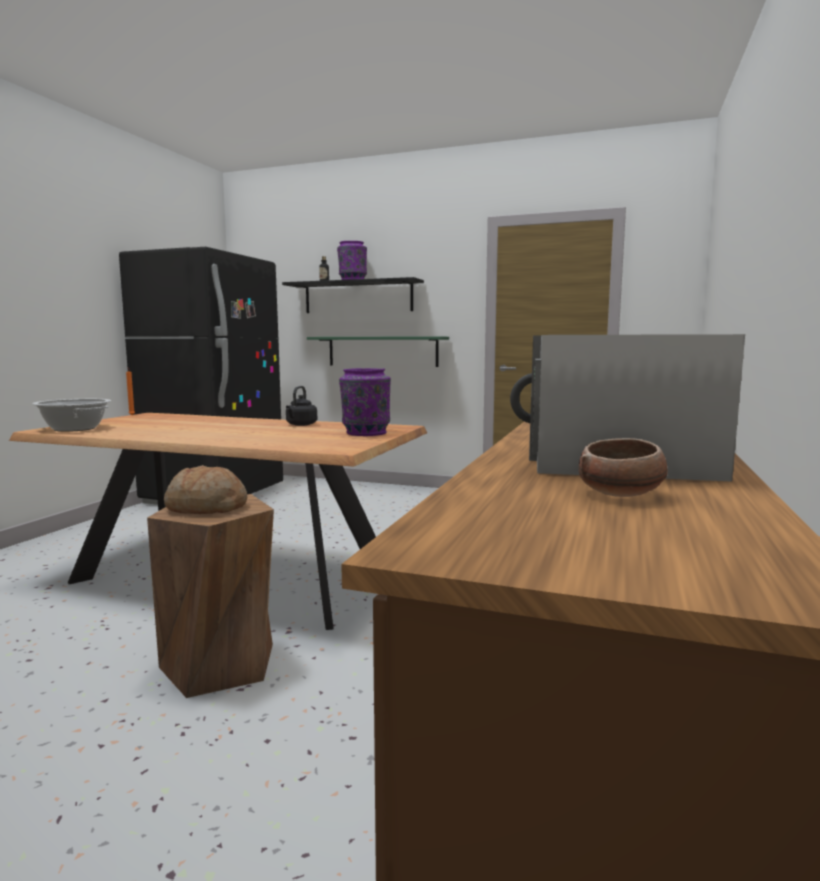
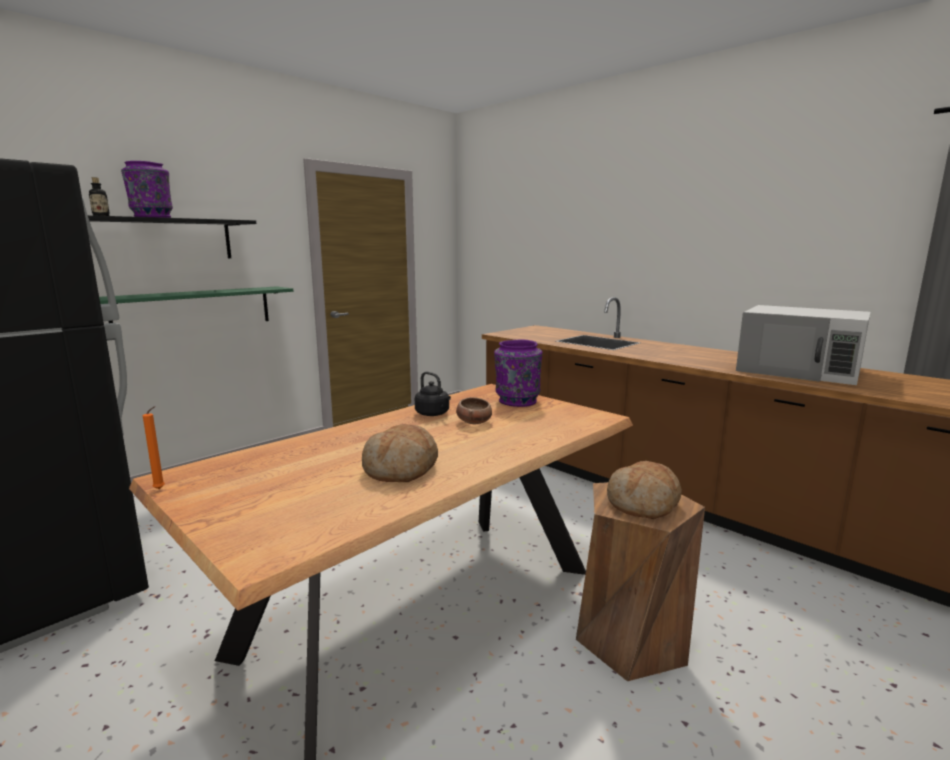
camera: 65 degrees left, 5 degrees up
cooking pot [32,399,111,432] -> none
bowl [579,438,668,497] -> bowl moved to [456,397,492,424]
none -> bread [362,424,438,482]

